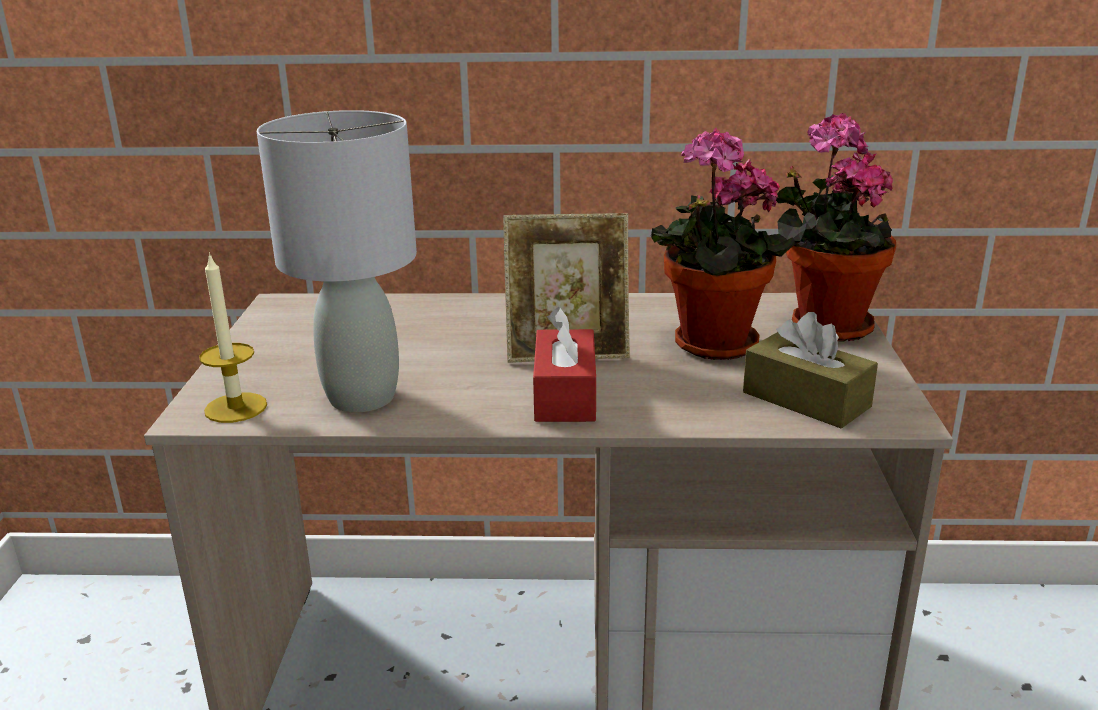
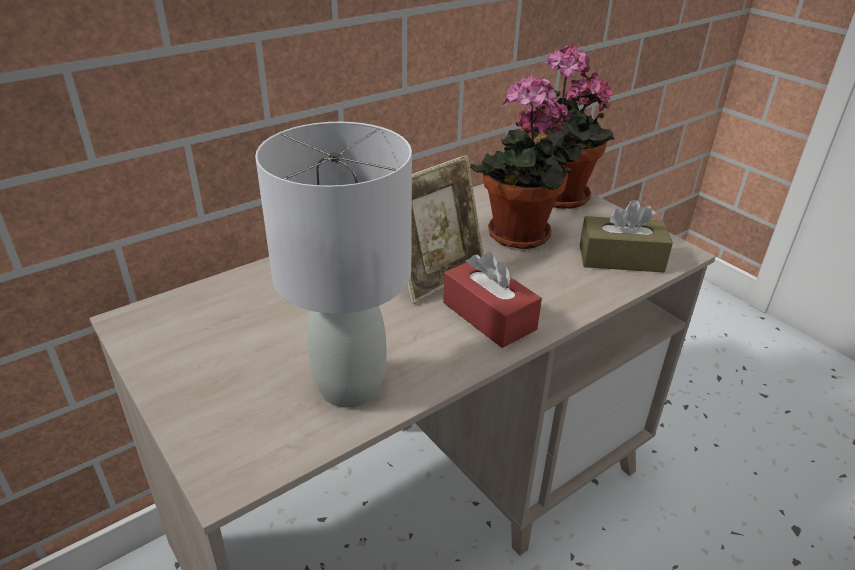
camera: 40 degrees left, 10 degrees up
candle [199,252,267,423] -> none

